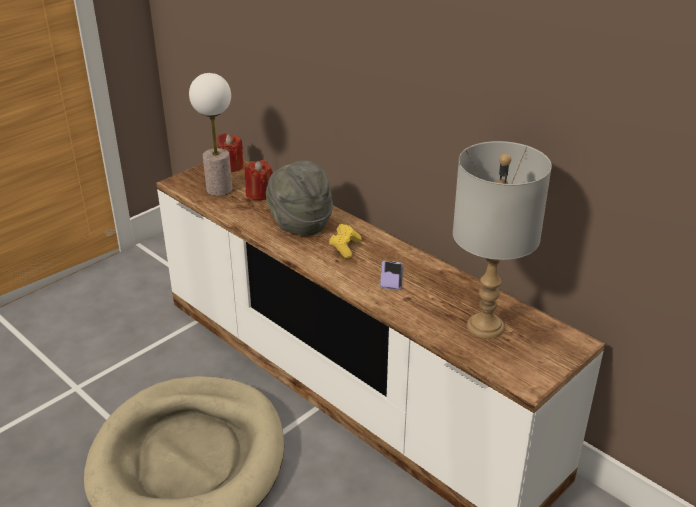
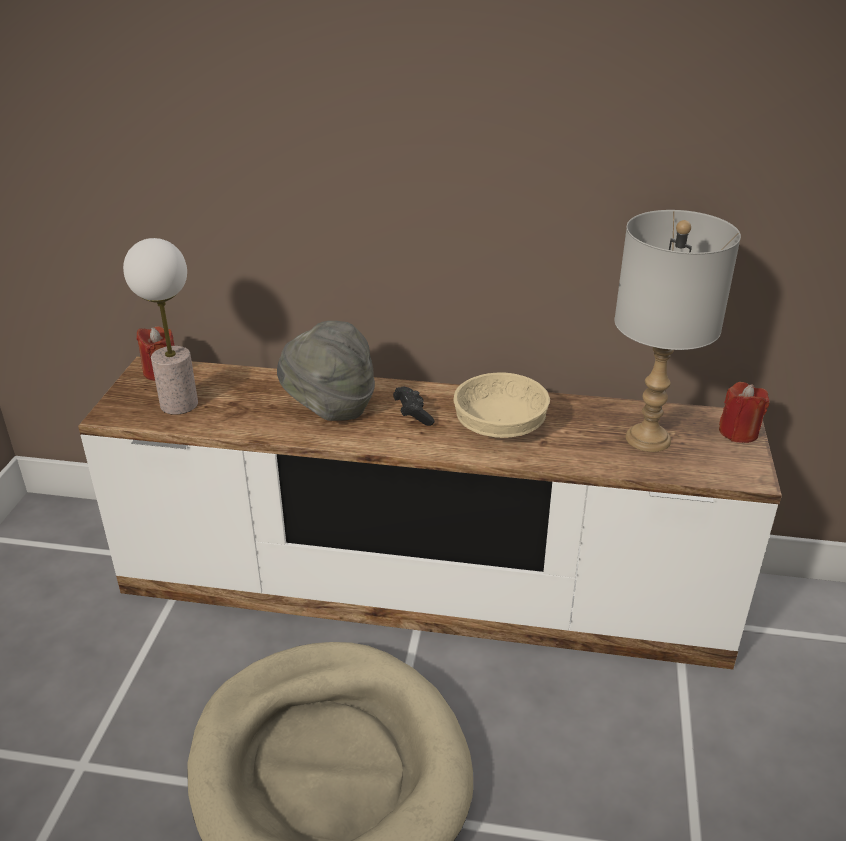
camera: 35 degrees left, 0 degrees up
red candle [245,160,273,200] -> red candle moved to [719,382,770,443]
yellow game controller [329,224,362,258] -> black game controller [393,387,435,426]
phone [380,261,403,290] -> beige bowl [453,373,550,438]

